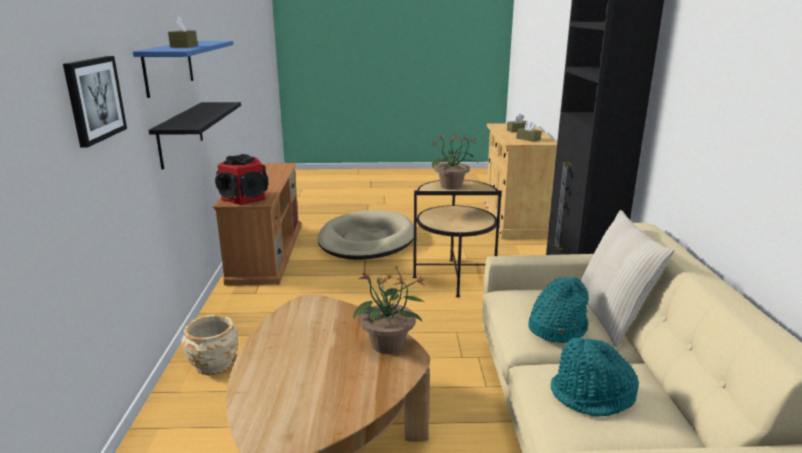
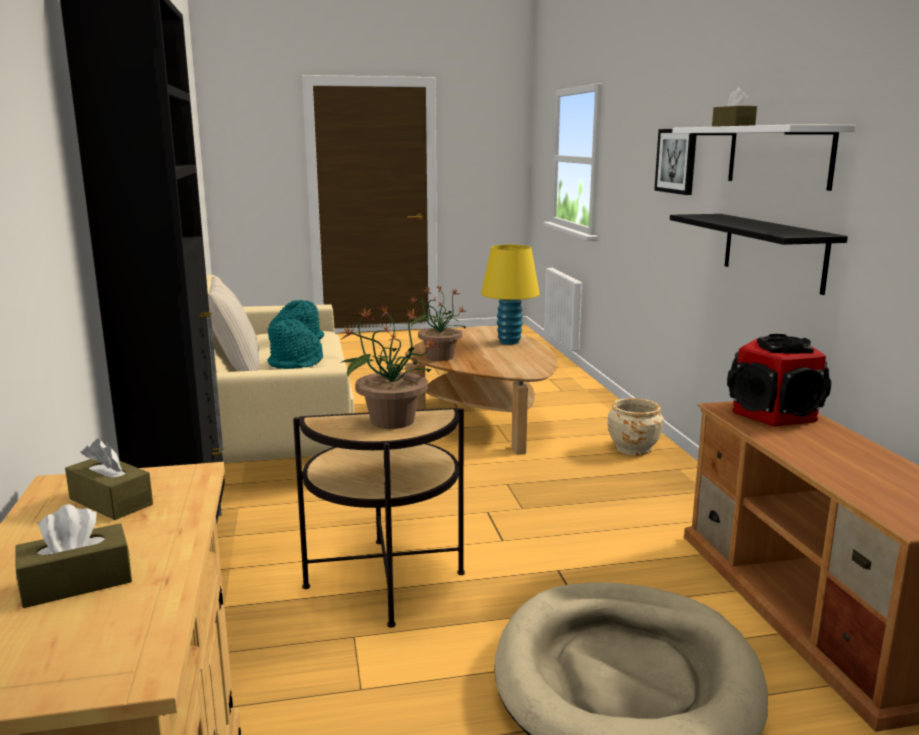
camera: 170 degrees right, 5 degrees down
blue shelf [133,41,234,98] -> white shelf [672,124,856,191]
none -> yellow table lamp [481,245,540,344]

